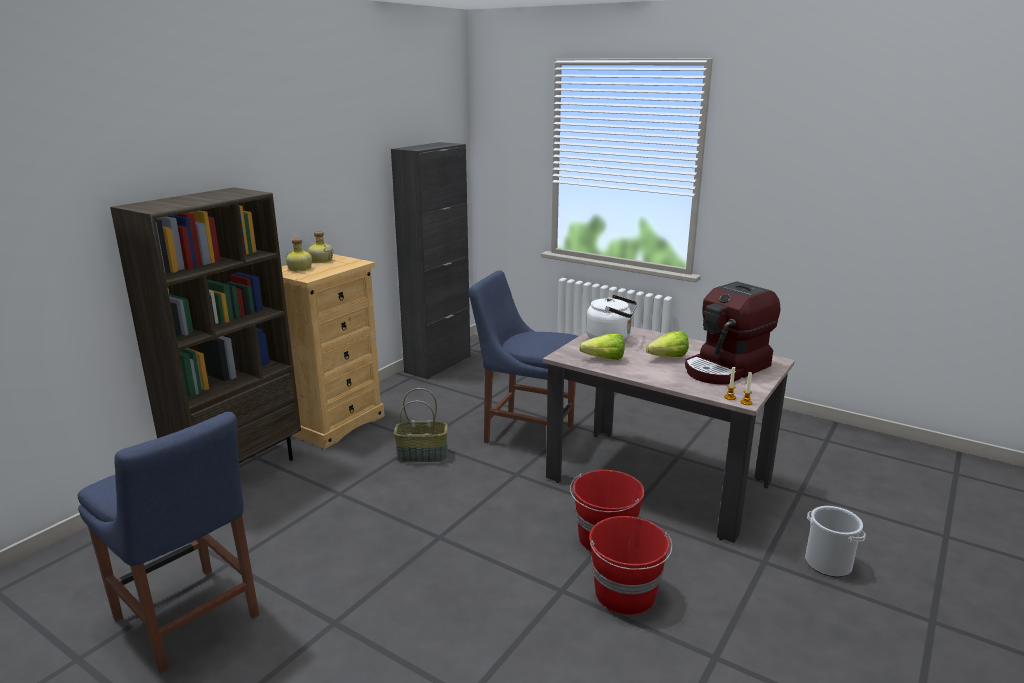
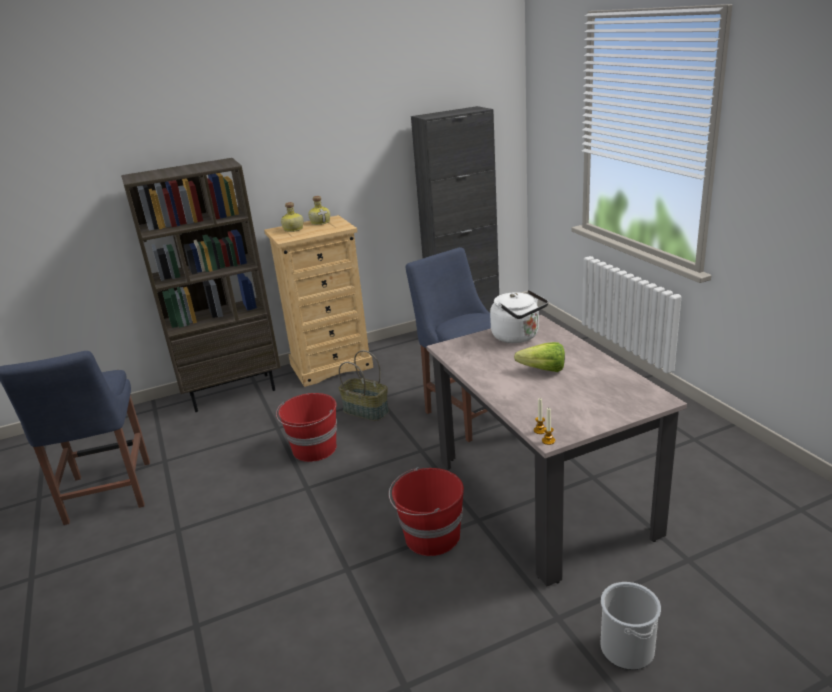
camera: 35 degrees right, 5 degrees up
lettuce [579,333,625,360] -> none
red bucket [589,516,672,615] -> red bucket moved to [276,393,337,462]
coffee machine [685,281,780,384] -> none

